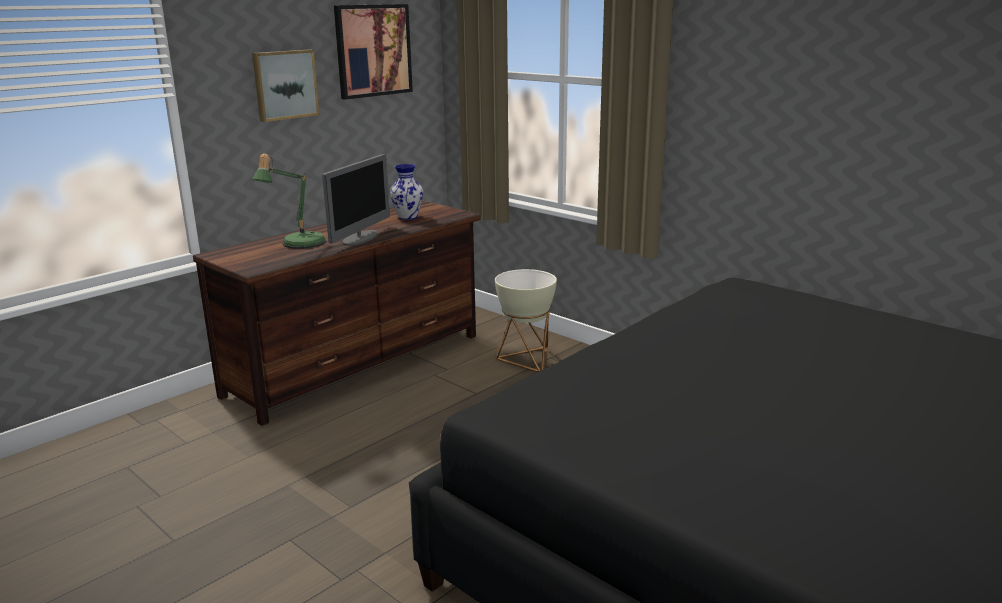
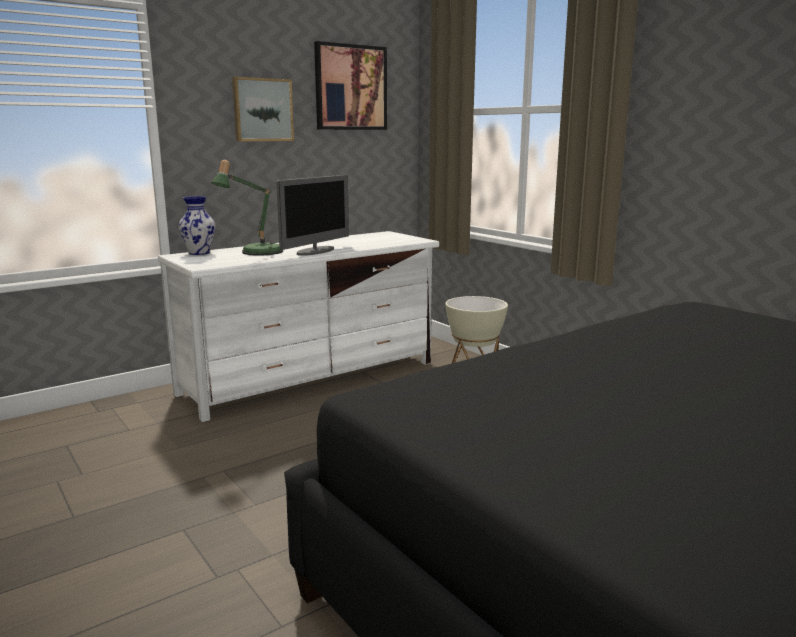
camera: 10 degrees right, 5 degrees down
brown dresser [193,201,481,426] -> white dresser [158,231,439,422]
vase [390,164,423,220] -> vase moved to [179,196,215,255]

